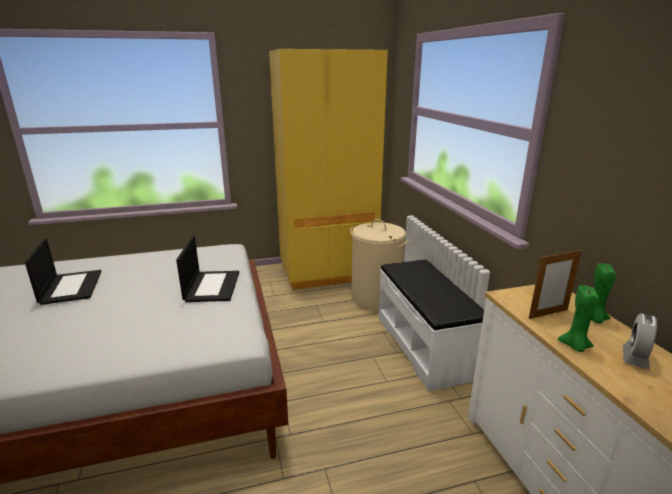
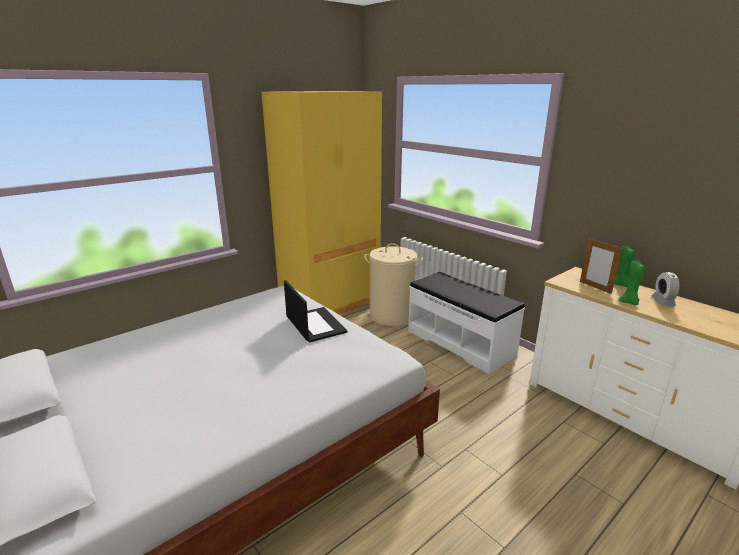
camera: 25 degrees left, 0 degrees up
laptop [25,238,101,305] -> none
picture frame [529,249,582,319] -> picture frame turned 105 degrees clockwise [580,238,622,294]

